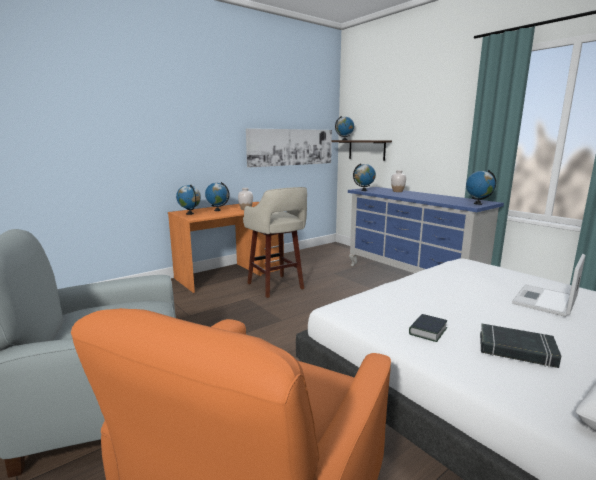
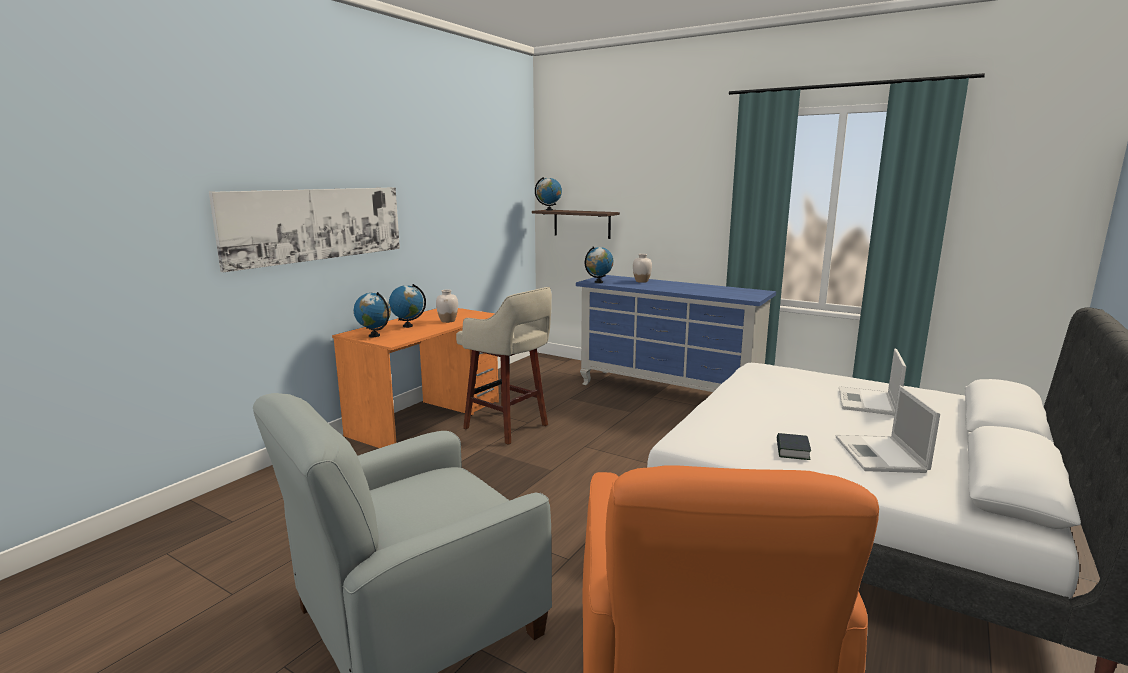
camera: 20 degrees left, 0 degrees up
picture [246,128,332,168] -> picture moved to [209,187,400,272]
globe [466,170,496,205] -> none
black book [480,324,561,368] -> laptop [835,385,940,473]

